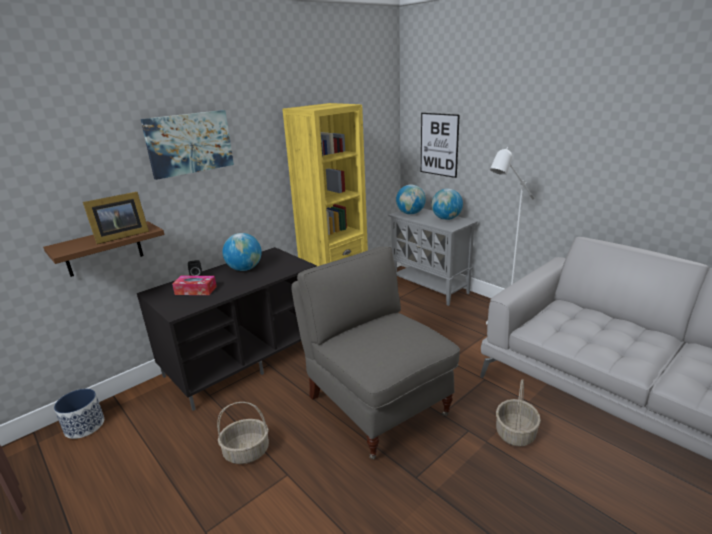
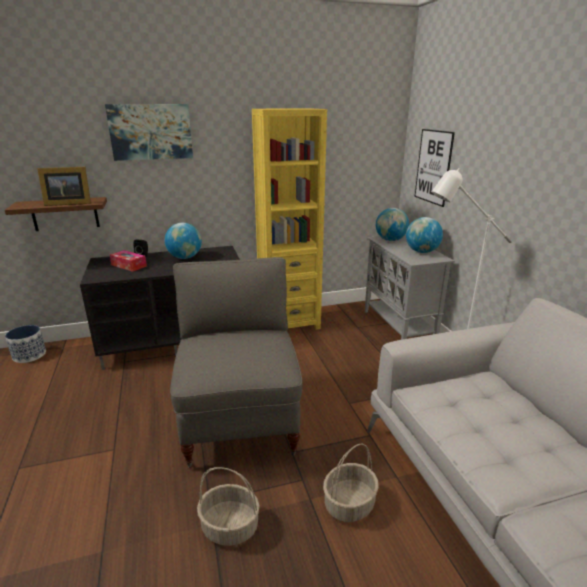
camera: 25 degrees right, 0 degrees up
basket [217,402,269,464] -> basket moved to [197,467,260,546]

